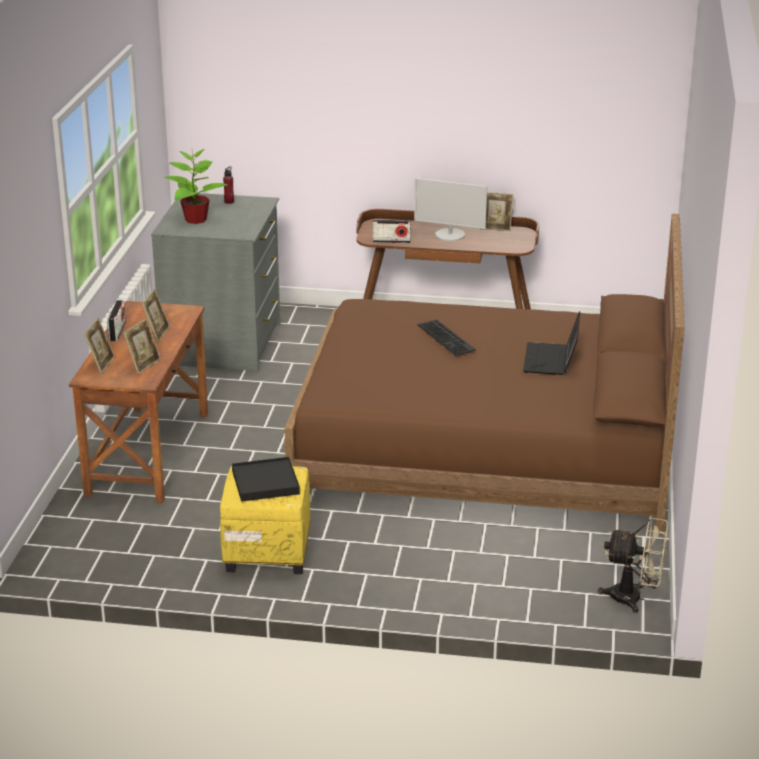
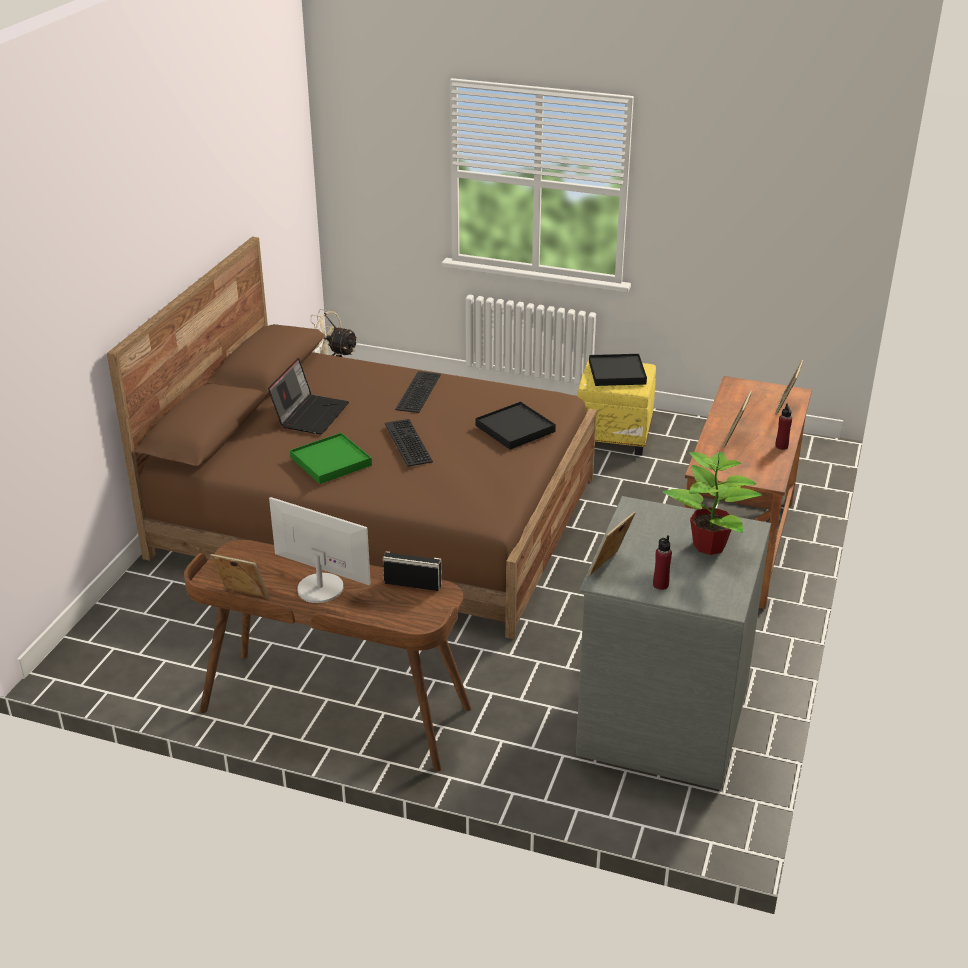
camera: 170 degrees left, 5 degrees up
radio [107,300,126,341] -> red bottle [775,403,792,450]
picture frame [124,318,161,374] -> picture frame moved to [588,511,636,576]
none -> green tray [290,433,372,484]
none -> keyboard [395,371,441,413]
none -> black tray [476,402,556,449]

